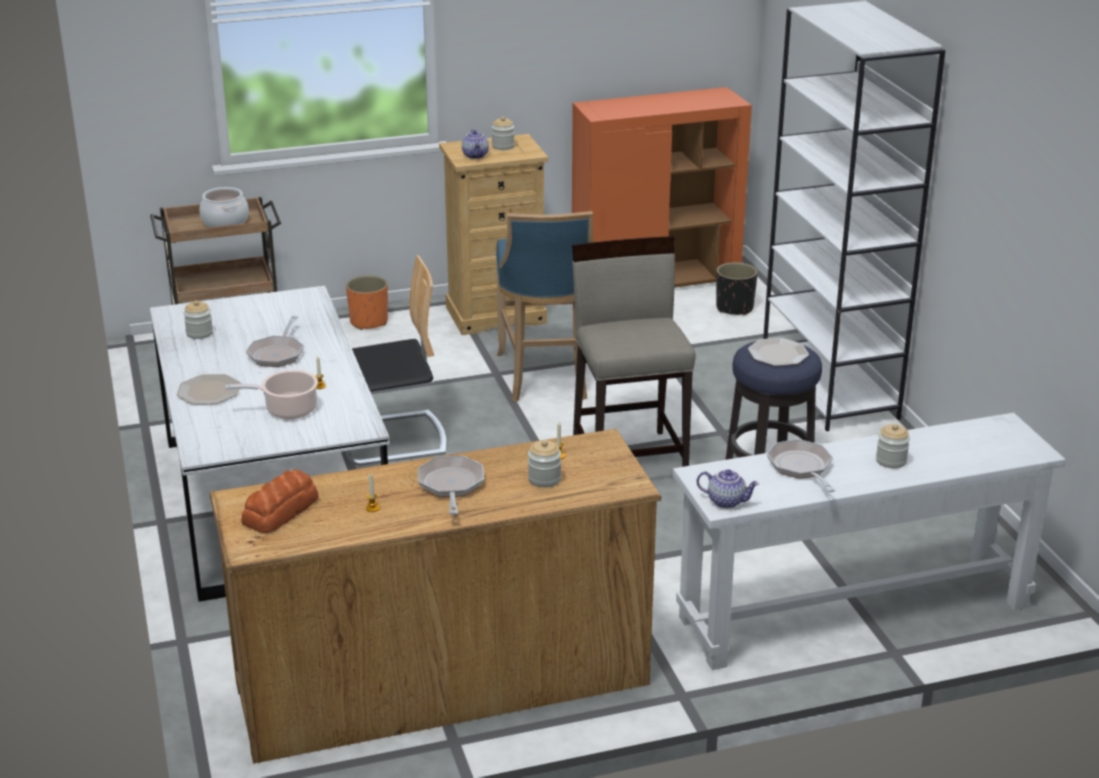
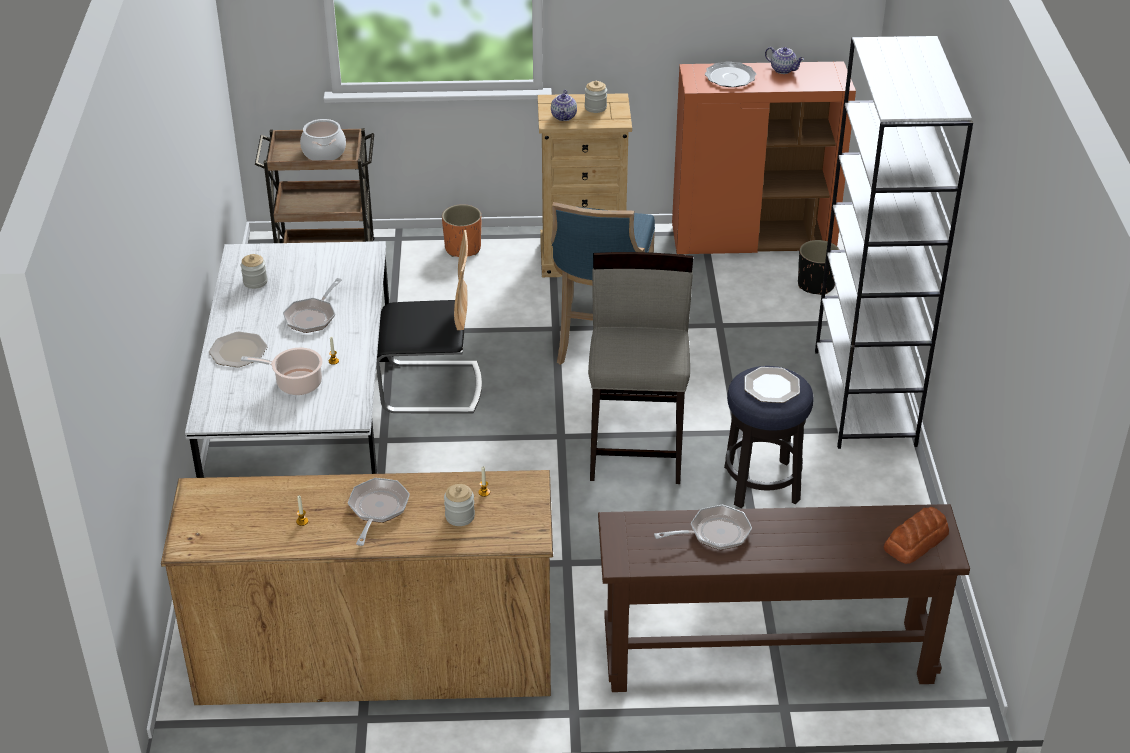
camera: 15 degrees right, 10 degrees up
bread [241,469,319,533] -> bread moved to [884,506,949,564]
white console table [673,413,1066,670] -> brown console table [598,504,970,692]
teapot [697,469,759,508] -> teapot moved to [765,47,804,74]
frying pan [767,439,835,492] -> frying pan turned 75 degrees clockwise [654,505,752,550]
jar [876,424,910,468] -> none
none -> plate [705,61,756,87]

